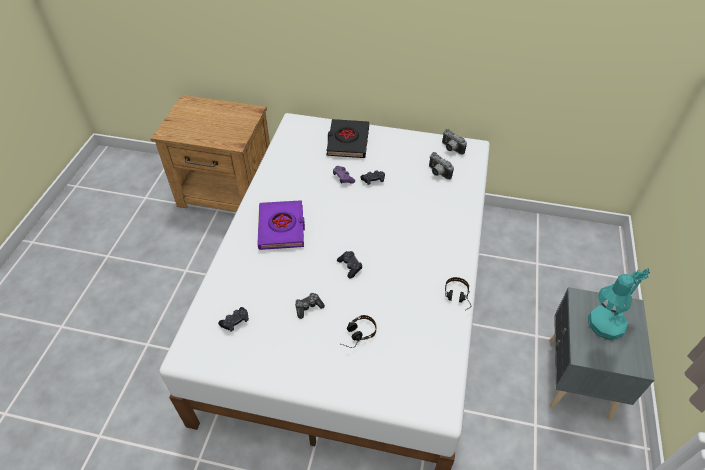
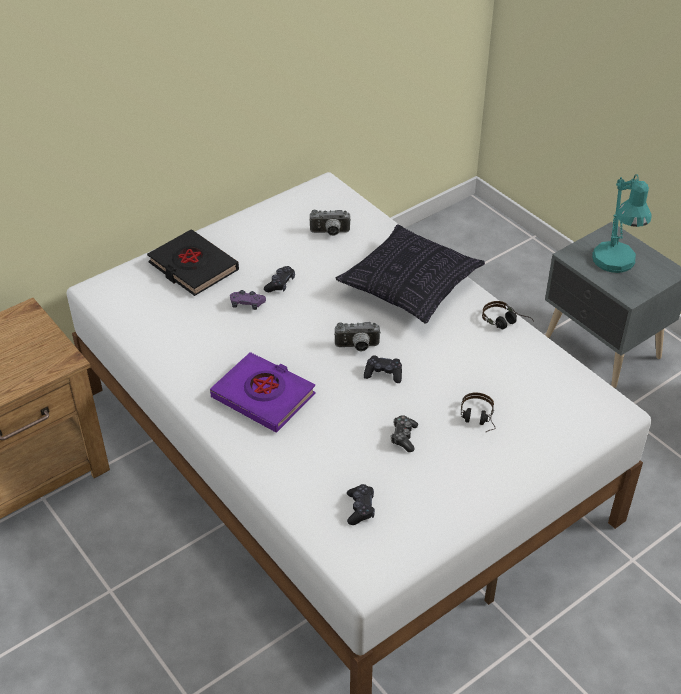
camera: 50 degrees left, 5 degrees down
camera [442,129,467,155] -> camera moved to [334,322,381,352]
none -> pillow [335,224,485,324]

